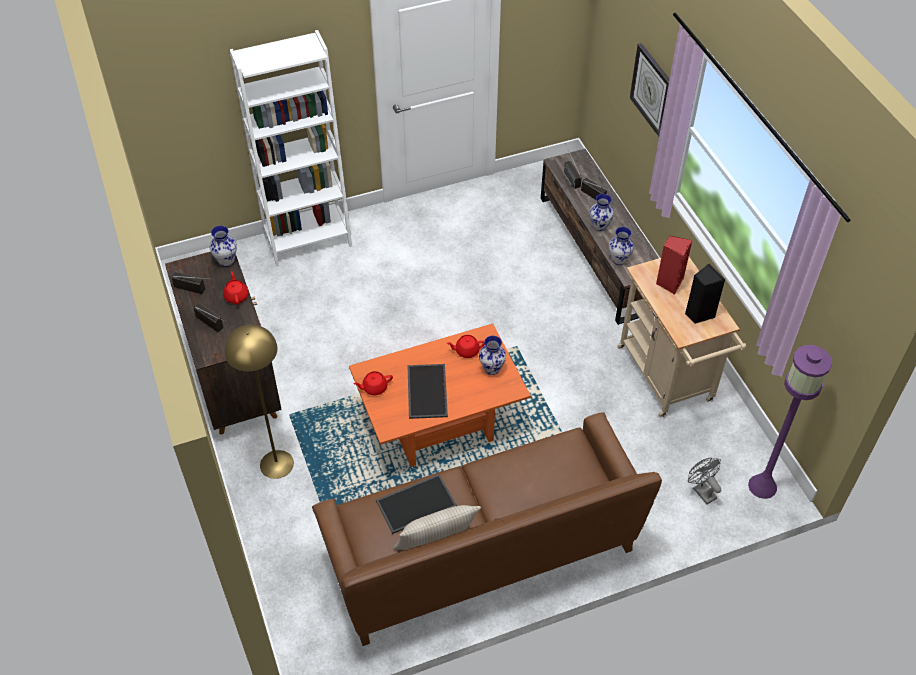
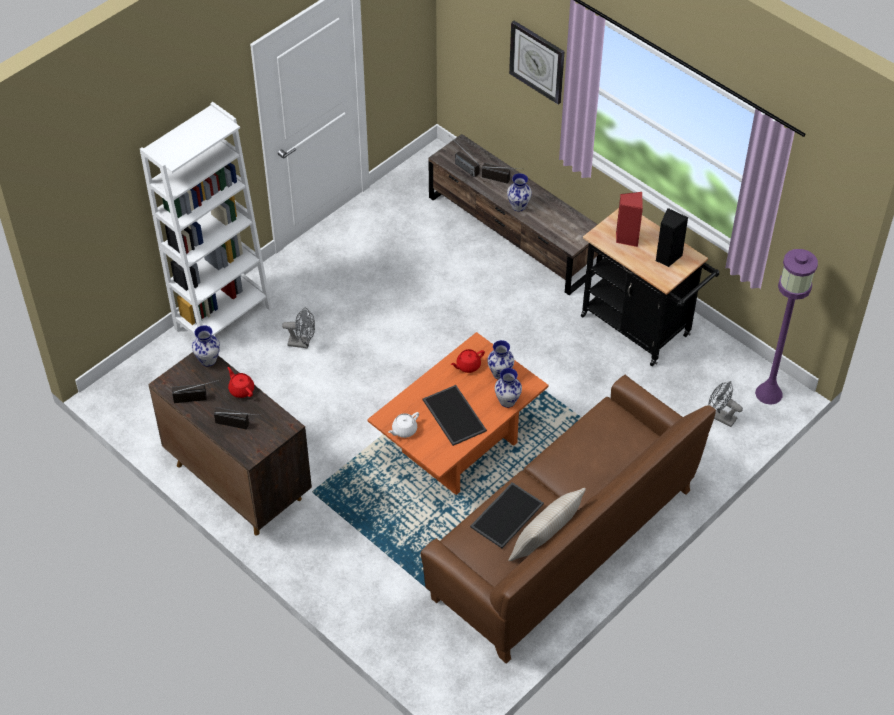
camera: 25 degrees left, 0 degrees up
yellow floor lamp [224,324,294,479] -> none
red teapot [353,371,393,395] -> white teapot [388,412,419,438]
vase [609,227,634,265] -> vase moved to [495,368,522,408]
beige cart [617,257,746,417] -> black cart [581,208,719,366]
none -> grey fan [282,308,315,349]

